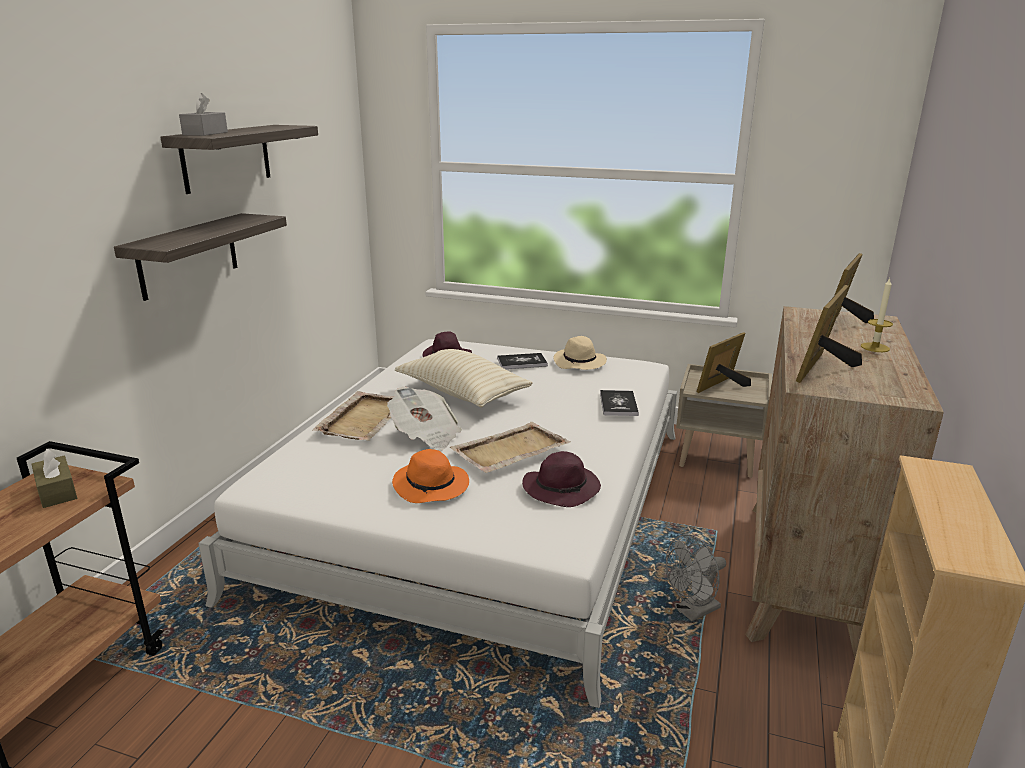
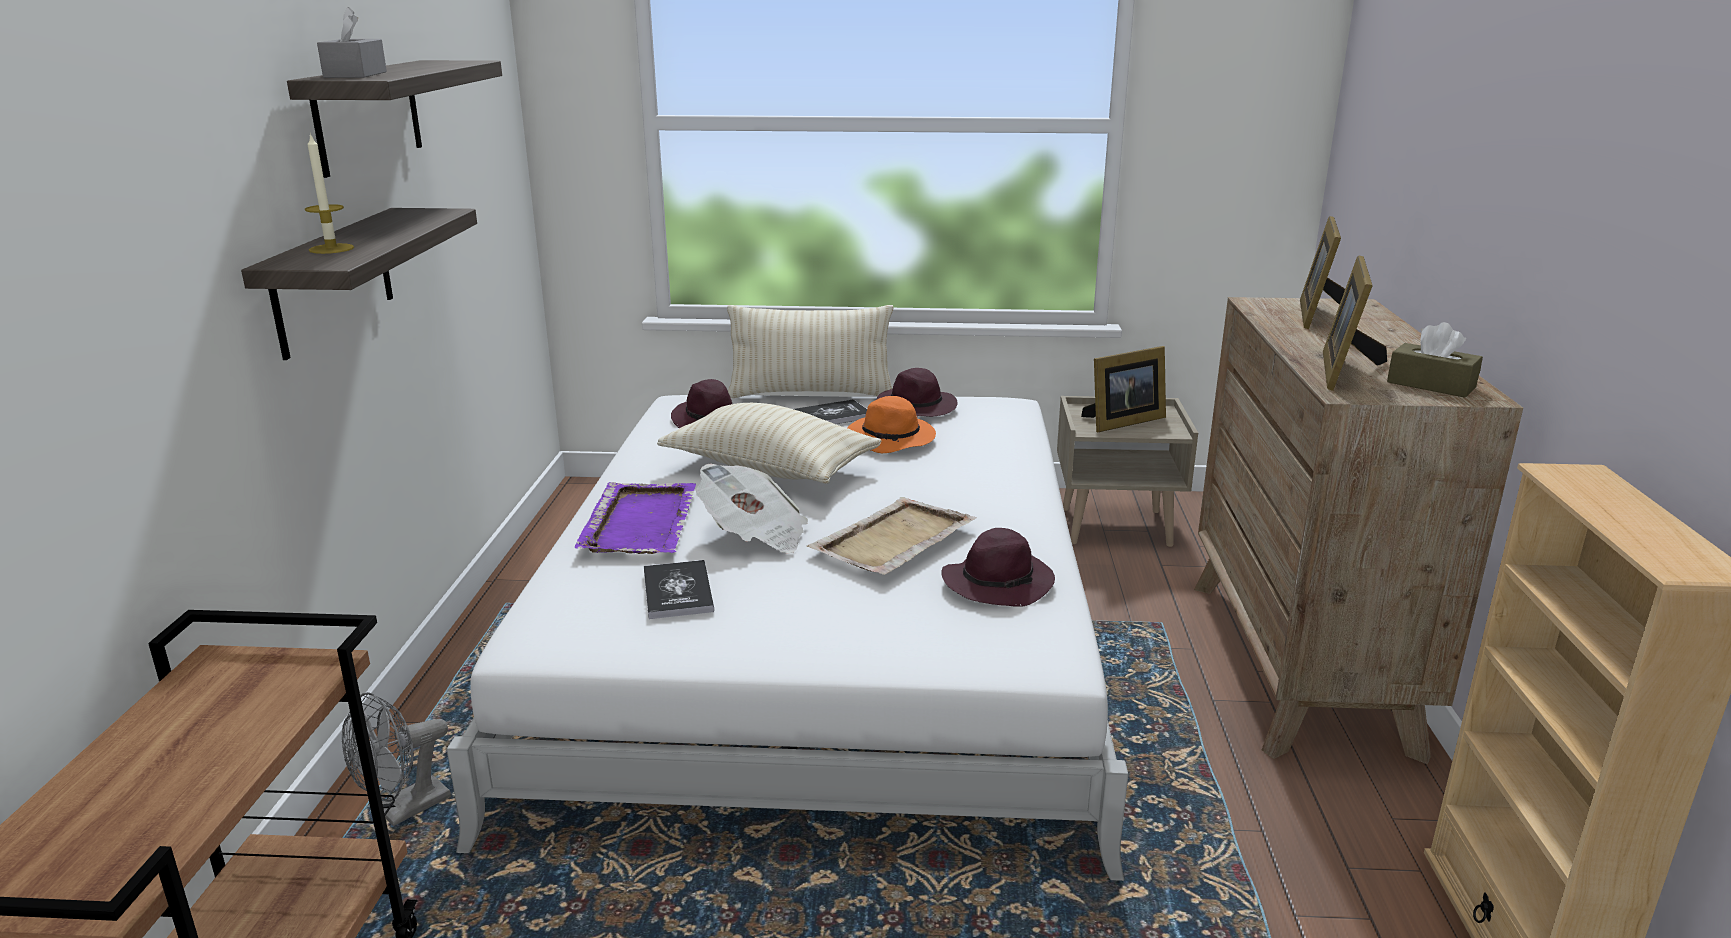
camera: 15 degrees left, 0 degrees up
brown tissue box [31,448,77,508] -> brown tissue box moved to [1387,322,1483,398]
beige tray [313,391,394,441] -> purple tray [575,482,696,554]
orange hat [392,449,469,503] -> orange hat moved to [847,396,936,453]
beige hat [553,336,607,370] -> purple hat [876,368,958,417]
book [600,390,639,416] -> book moved to [644,560,714,619]
grey fan [666,534,726,621] -> grey fan moved to [342,692,451,826]
picture frame [697,332,751,393] -> picture frame turned 150 degrees counterclockwise [1081,346,1166,432]
candle [861,278,893,352] -> candle moved to [305,133,354,254]
none -> beige pillow [727,305,893,398]

